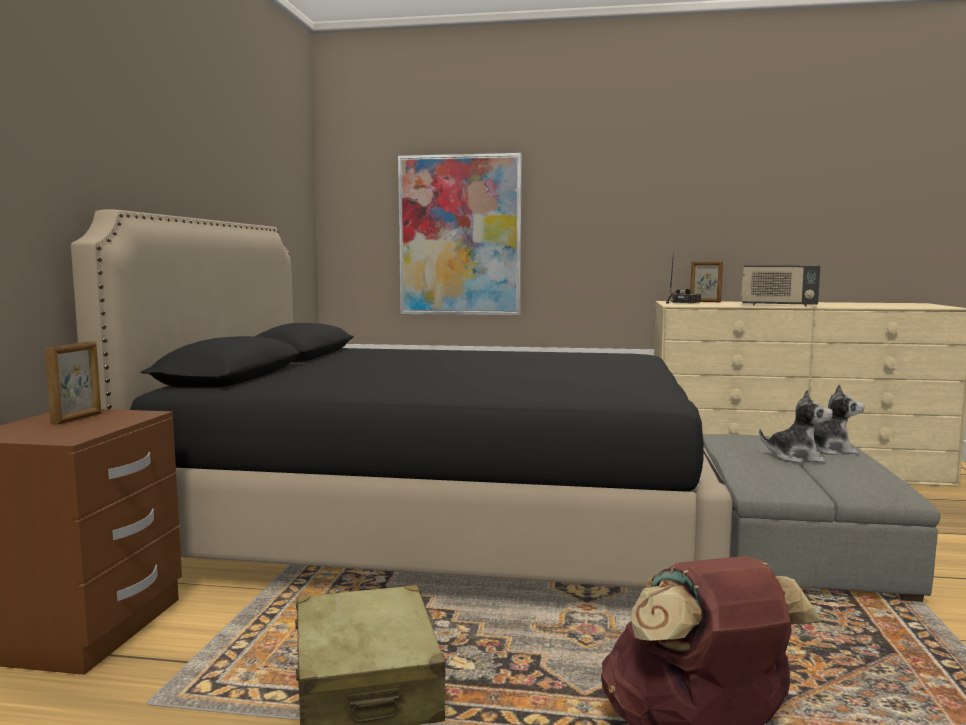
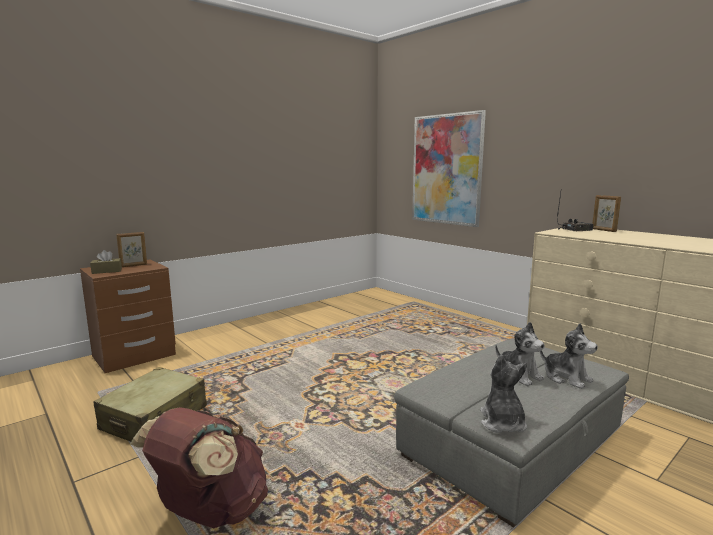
camera: 40 degrees right, 5 degrees up
black bed [71,209,732,588] -> none
radio [741,265,820,307] -> none
none -> brown tissue box [90,250,122,274]
none -> plush toy [480,355,527,433]

